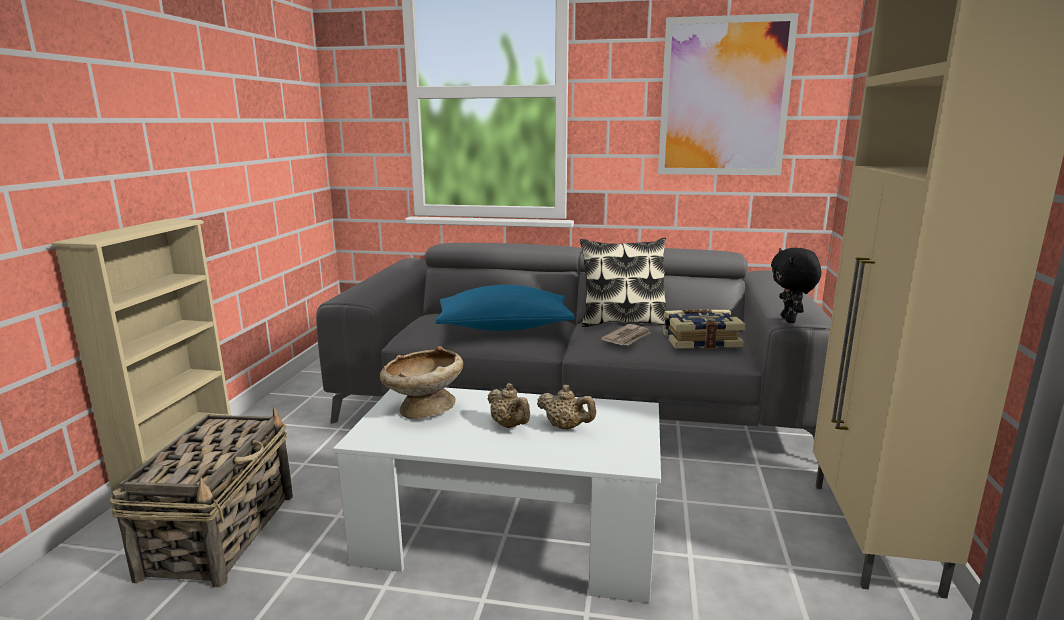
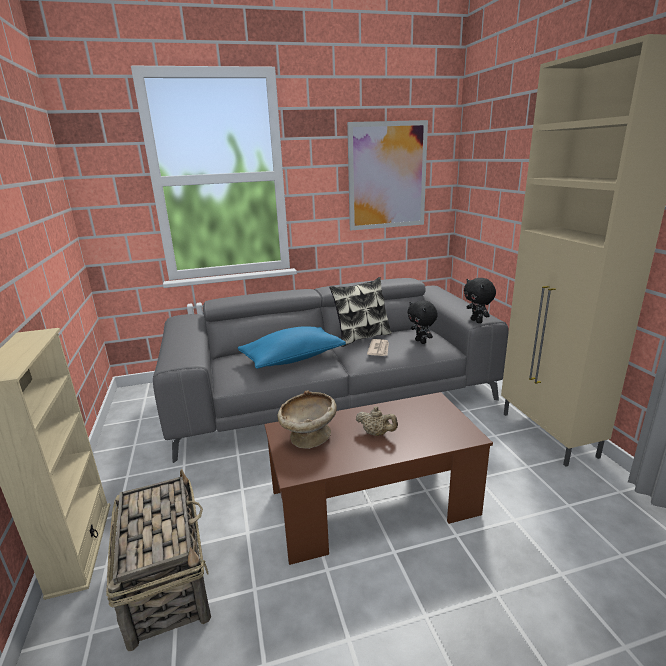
camera: 25 degrees left, 5 degrees up
white coffee table [333,388,661,603] -> brown coffee table [264,392,493,565]
beige teapot [537,385,596,430] -> none
book [663,309,746,349] -> black plush toy [407,300,438,344]

